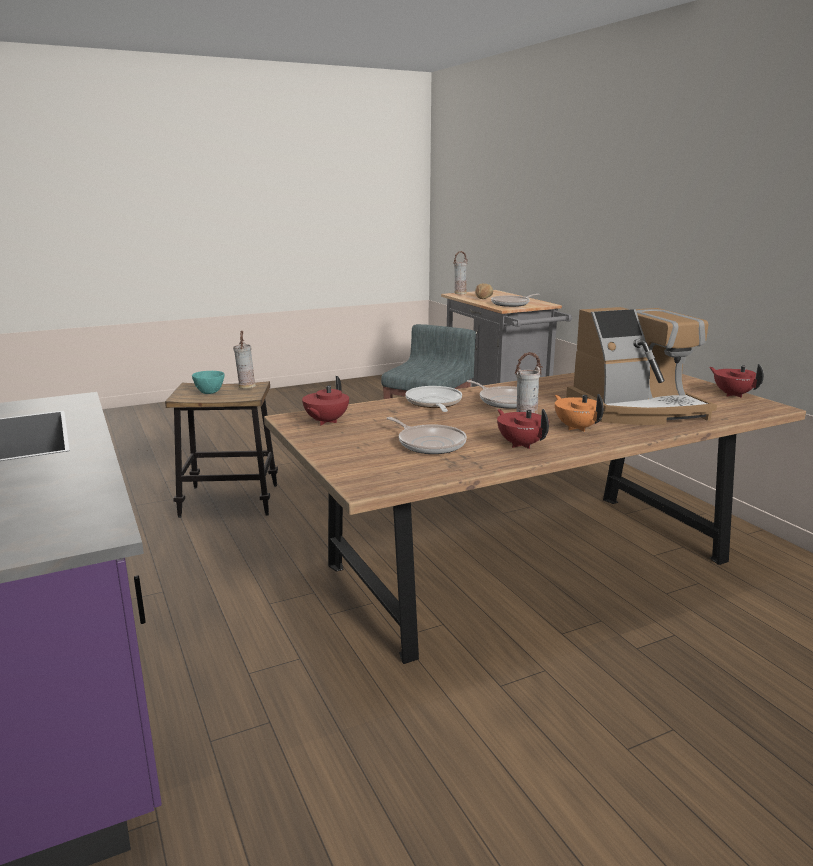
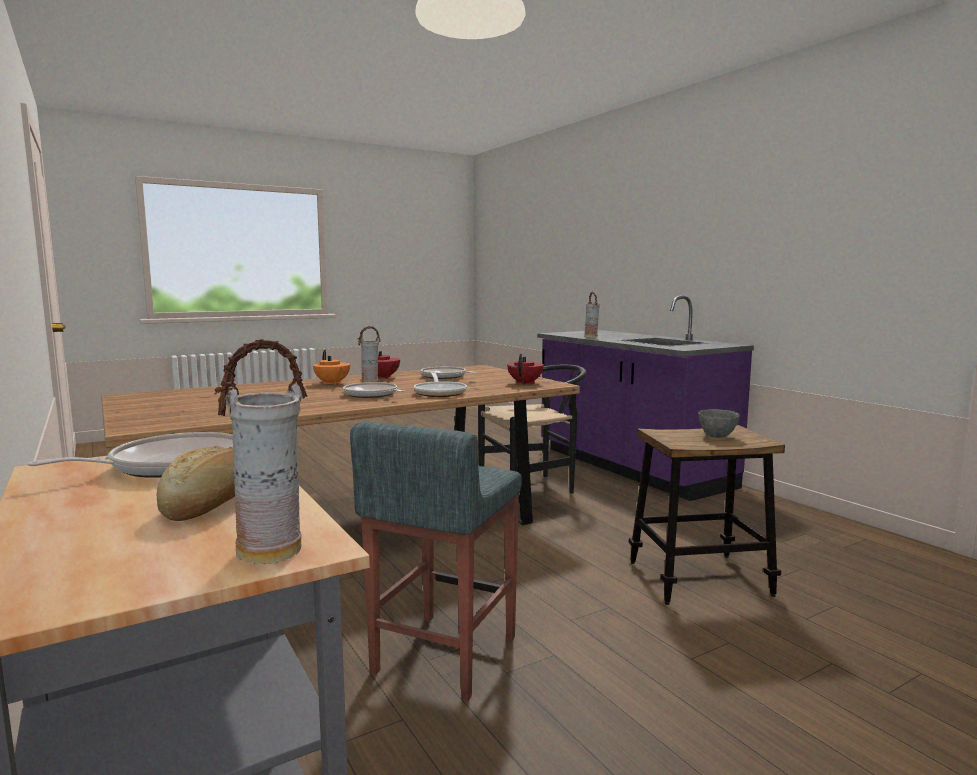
camera: 175 degrees right, 10 degrees down
turquoise bowl [192,371,224,394] -> grey bowl [698,409,740,437]
vase [233,331,256,389] -> vase moved to [584,292,600,338]
coffee machine [566,307,717,425] -> none
red teapot [709,364,764,398] -> none
none -> black chair [478,364,587,494]

